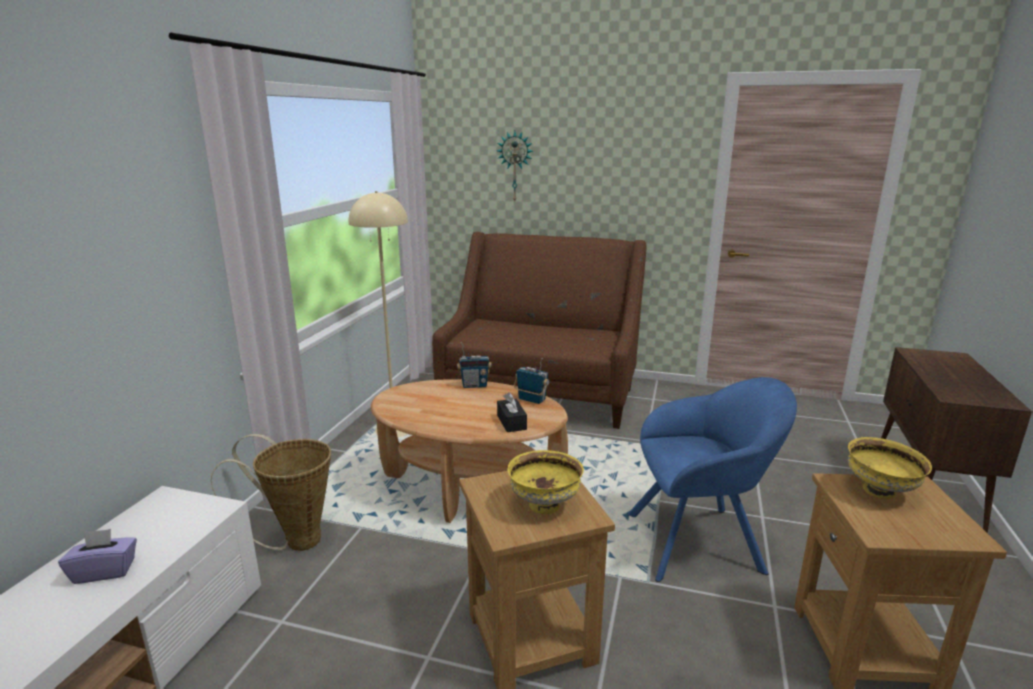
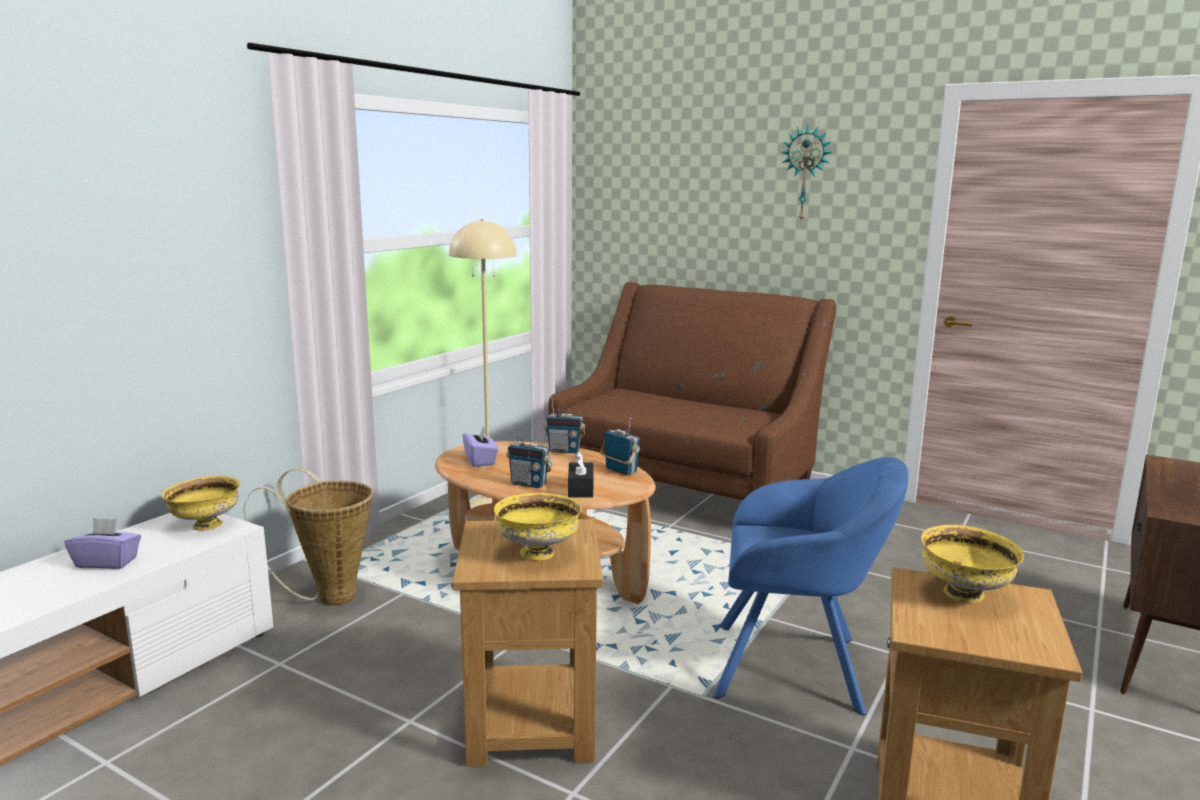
camera: 15 degrees right, 5 degrees down
wall clock [497,131,533,201] -> wall clock moved to [781,125,832,221]
none -> yellow bowl [162,476,240,531]
none -> purple tissue box [463,427,498,467]
none -> radio [506,422,552,488]

